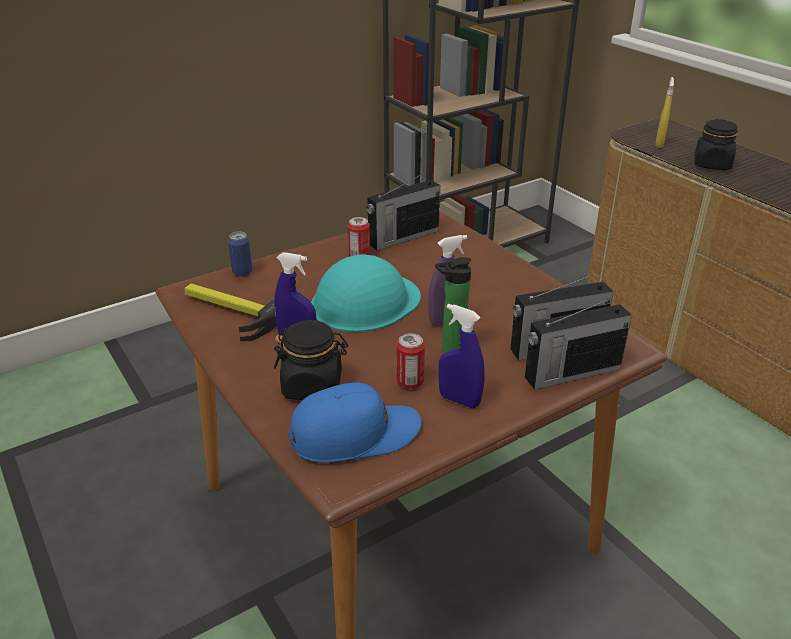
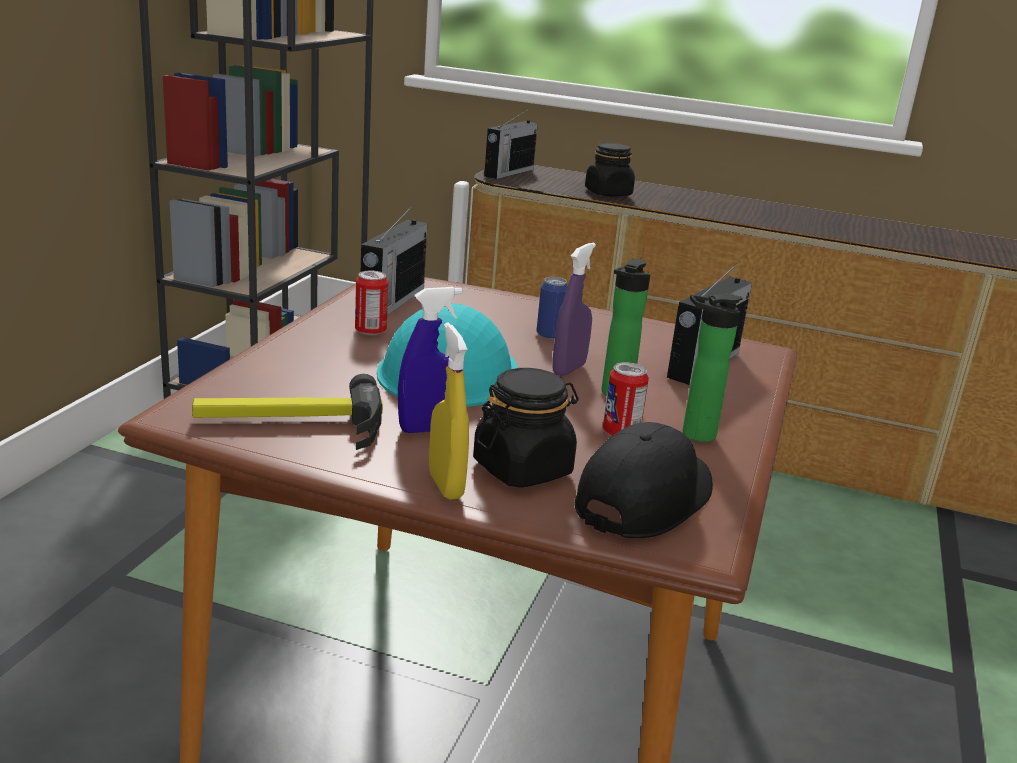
camera: 40 degrees left, 10 degrees down
can [228,231,252,277] -> can moved to [537,277,568,339]
blue cap [288,383,421,463] -> black cap [575,422,713,538]
blue spray bottle [438,304,485,408] -> bottle [683,294,743,442]
radio [525,295,632,390] -> radio moved to [484,109,538,179]
yellow spray bottle [656,77,674,148] -> yellow spray bottle moved to [429,322,469,500]

